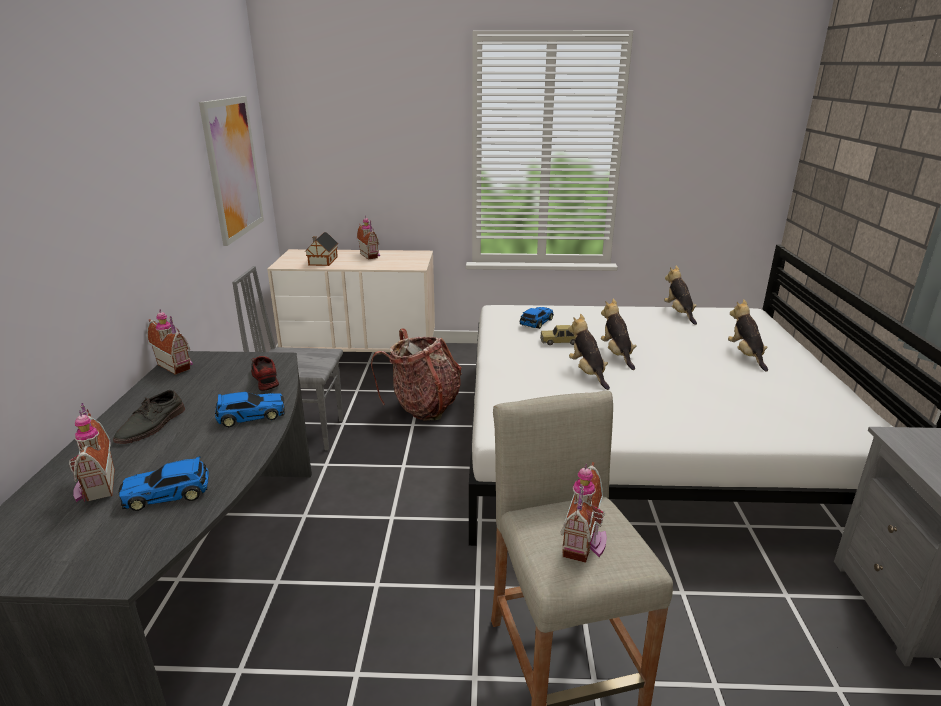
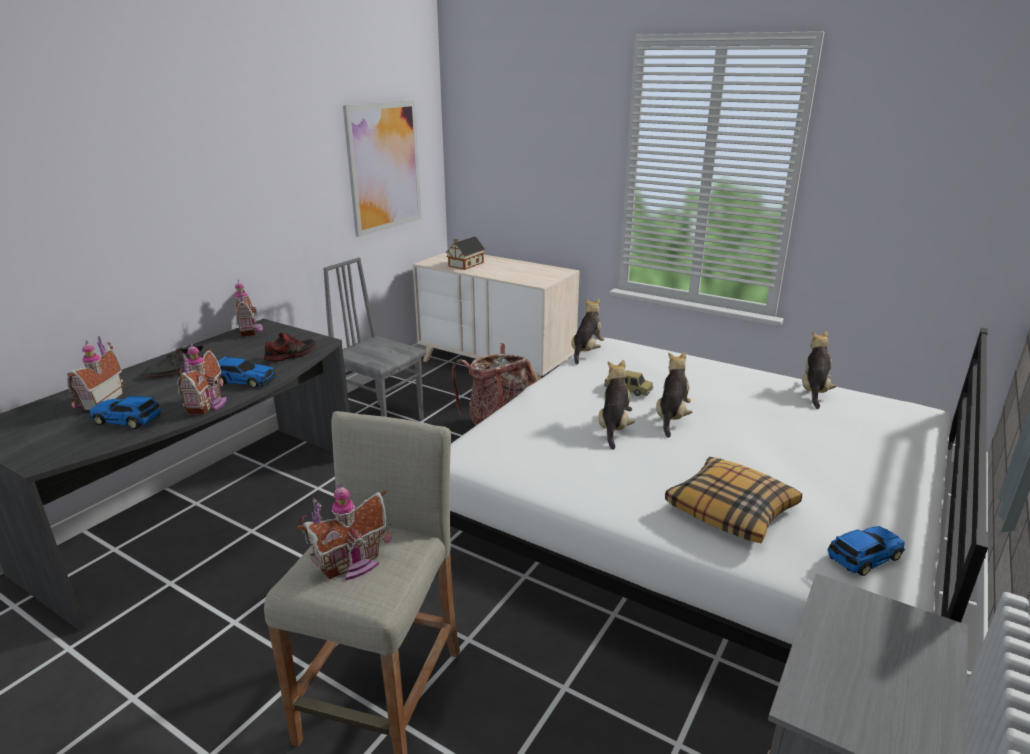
camera: 30 degrees right, 0 degrees up
shoe [251,356,279,391] -> shoe turned 45 degrees clockwise [264,333,316,362]
toy house [357,216,380,260] -> toy house moved to [177,343,227,415]
toy car [519,307,554,329] -> toy car moved to [828,526,905,576]
plush toy [728,299,768,372] -> plush toy moved to [571,298,605,365]
none -> pillow [665,457,802,543]

